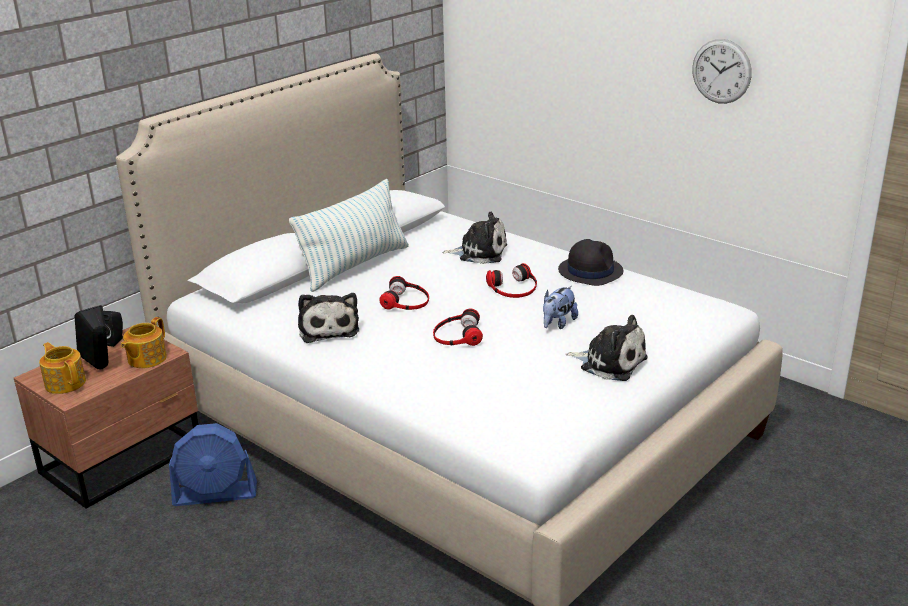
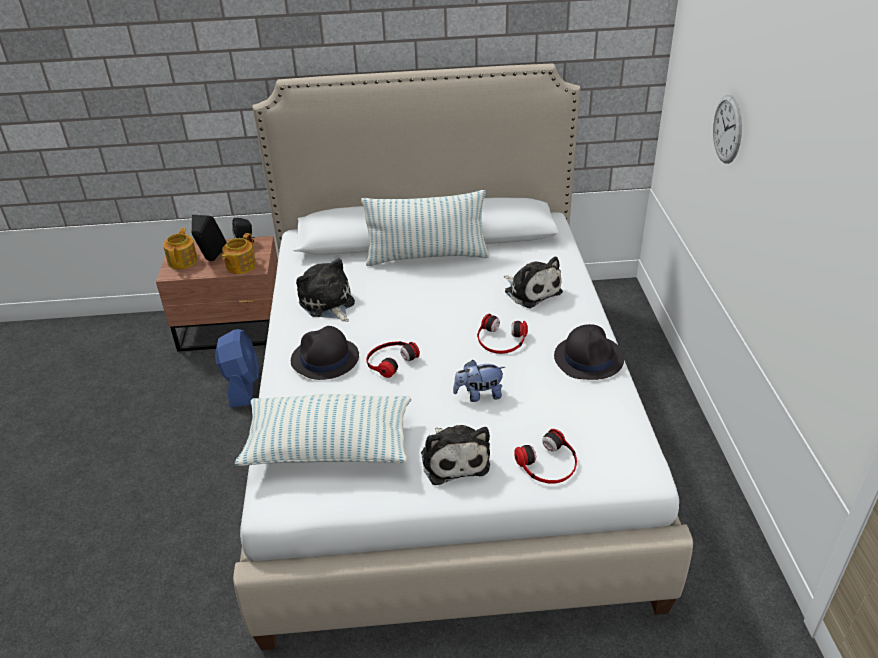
camera: 45 degrees right, 10 degrees up
teapot [121,317,167,368] -> teapot turned 45 degrees counterclockwise [222,233,256,274]
blue fan [169,423,257,506] -> blue fan turned 135 degrees counterclockwise [215,329,259,407]
plush toy [298,293,359,343] -> plush toy turned 120 degrees clockwise [296,258,355,322]
headphones [379,276,429,310] -> headphones moved to [514,429,577,484]
wall clock [692,39,752,104] -> wall clock moved to [713,95,742,164]
none -> pillow [235,394,411,466]
none -> black hat [291,326,359,380]

